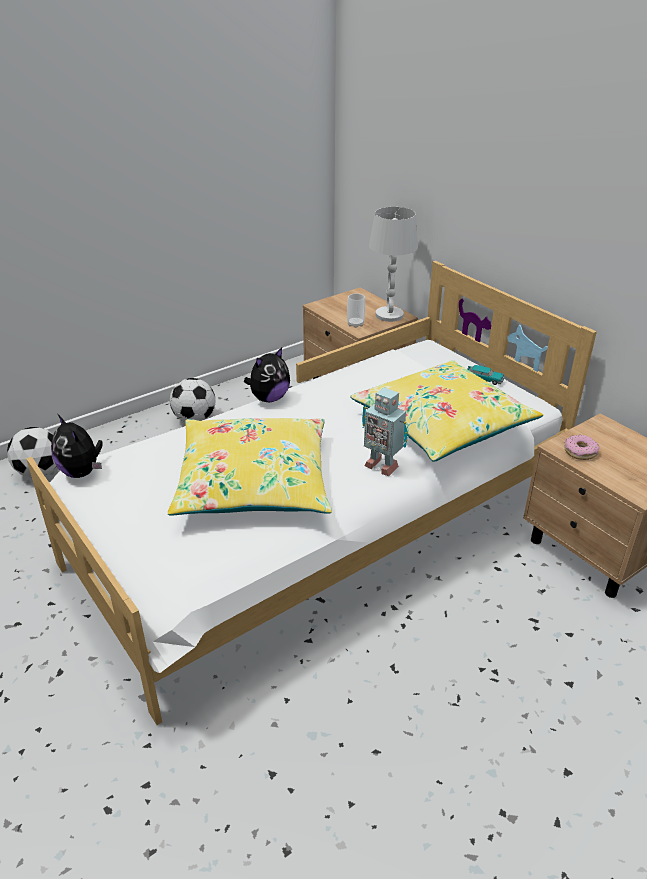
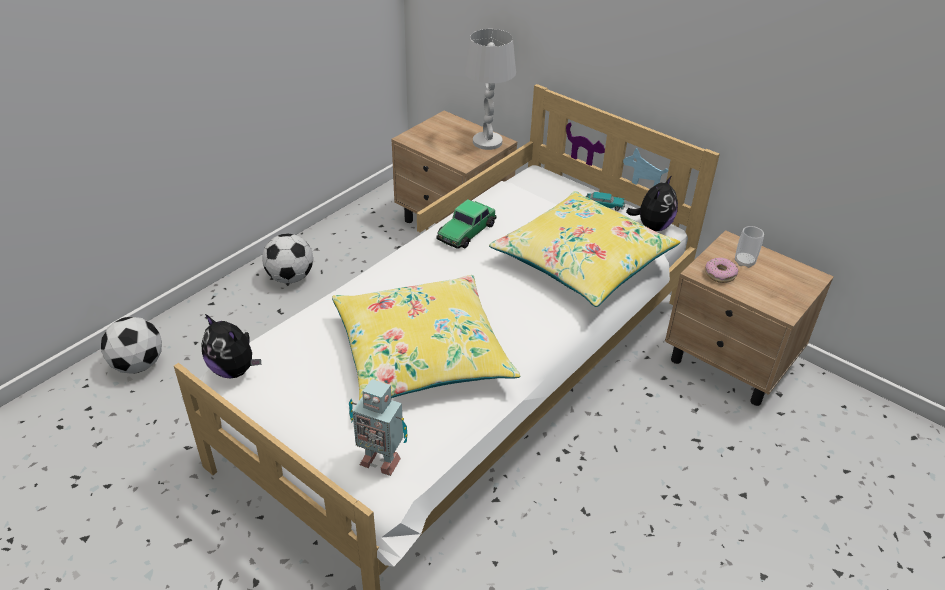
camera: 15 degrees left, 5 degrees up
plush toy [244,347,290,402] -> plush toy moved to [626,175,678,231]
cup [347,293,365,328] -> cup moved to [735,226,764,268]
toy robot [362,387,408,476] -> toy robot moved to [349,379,407,476]
none -> toy car [436,199,497,249]

